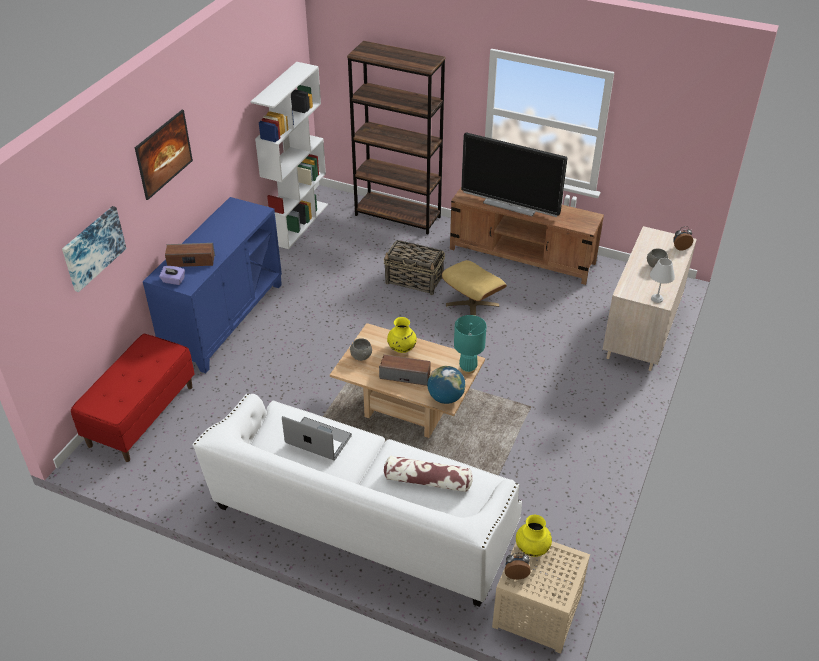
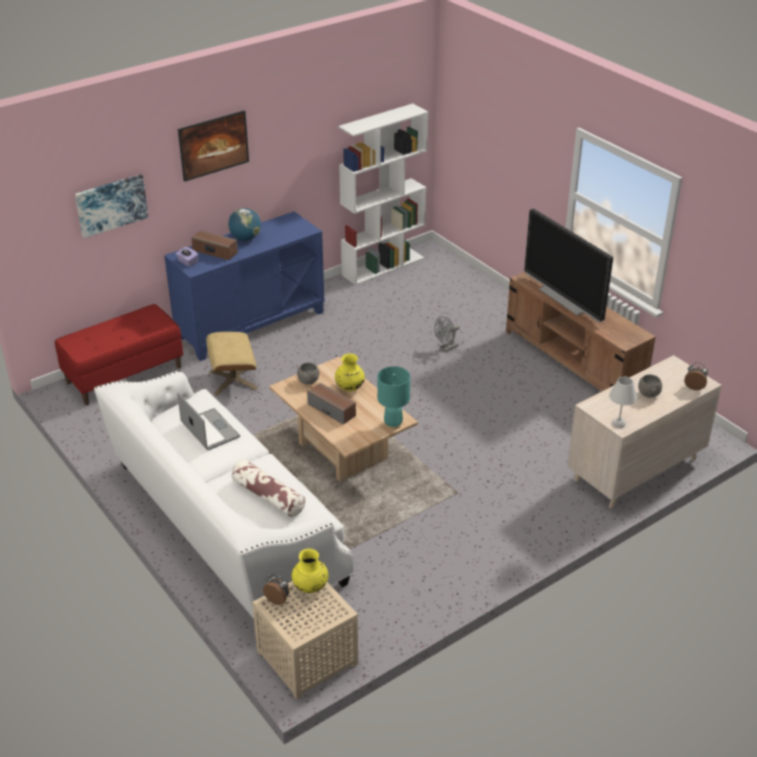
camera: 30 degrees right, 5 degrees down
brown bookcase [347,41,446,234] -> none
basket [383,240,445,295] -> grey fan [434,316,460,352]
globe [427,366,465,404] -> globe moved to [228,208,261,241]
beige ottoman [442,260,507,316] -> beige ottoman moved to [206,332,258,395]

